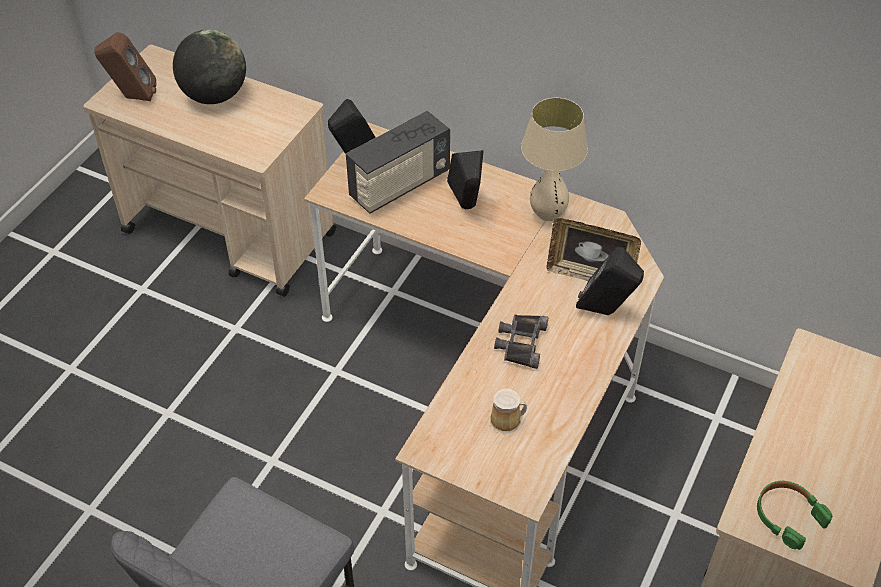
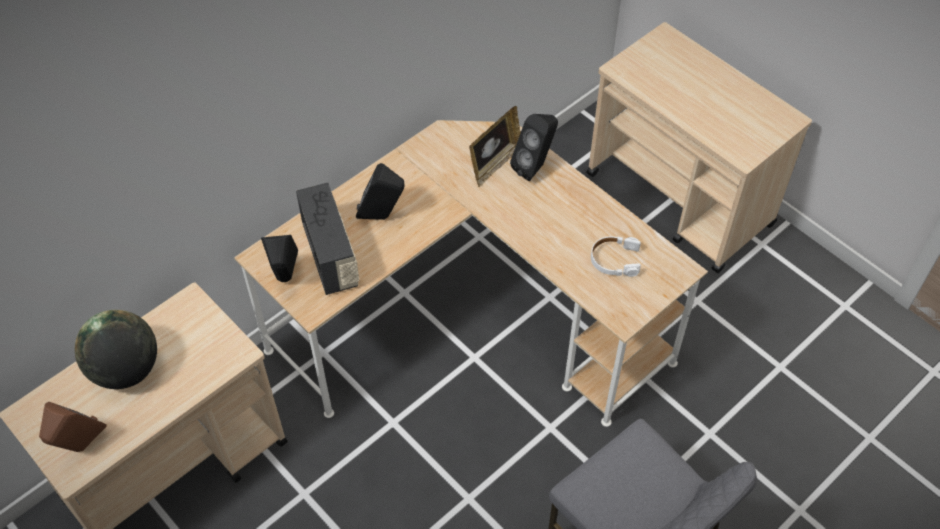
camera: 70 degrees left, 5 degrees up
mug [490,389,527,433] -> white headphones [591,236,641,277]
black binoculars [494,315,548,369] -> none
beige table lamp [521,97,588,221] -> none
green headphones [757,481,832,550] -> none

